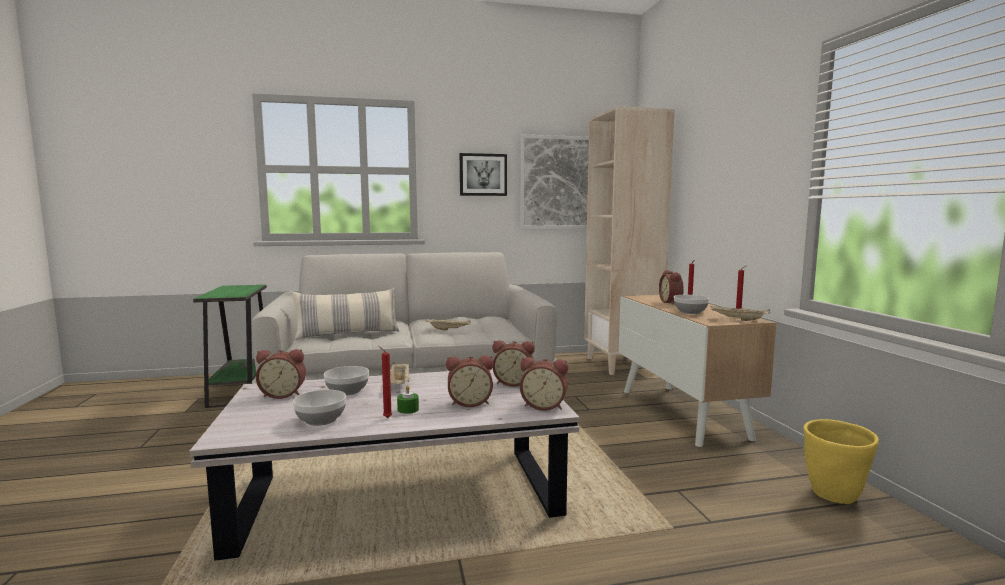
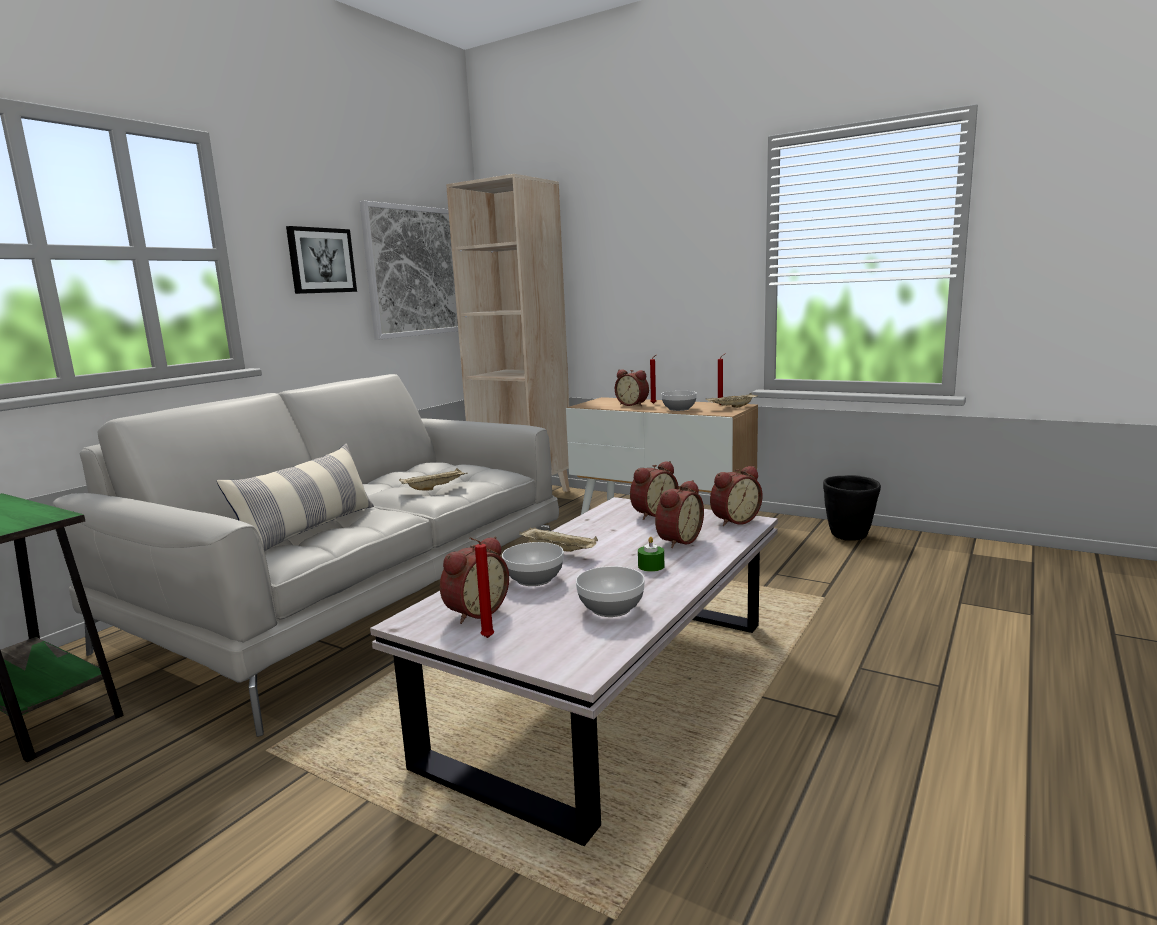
camera: 45 degrees left, 5 degrees up
red candle [378,346,392,418] -> red candle moved to [469,537,494,638]
yellow planter [804,419,879,504] -> black planter [823,475,881,541]

